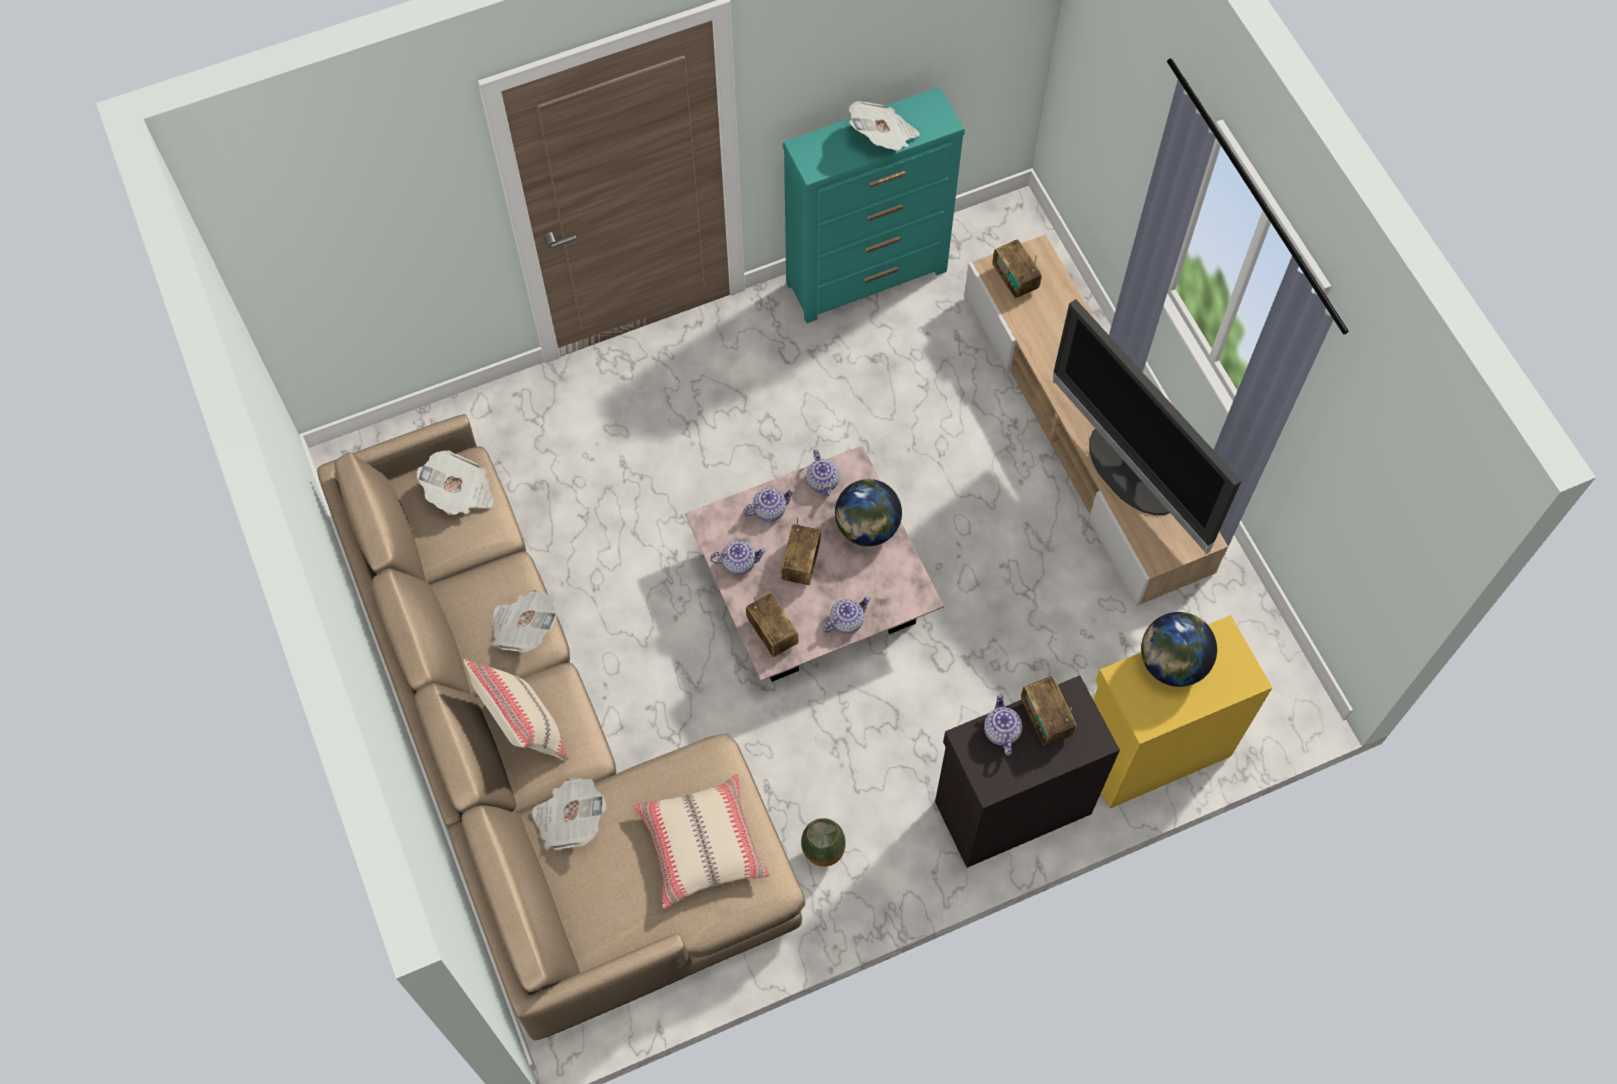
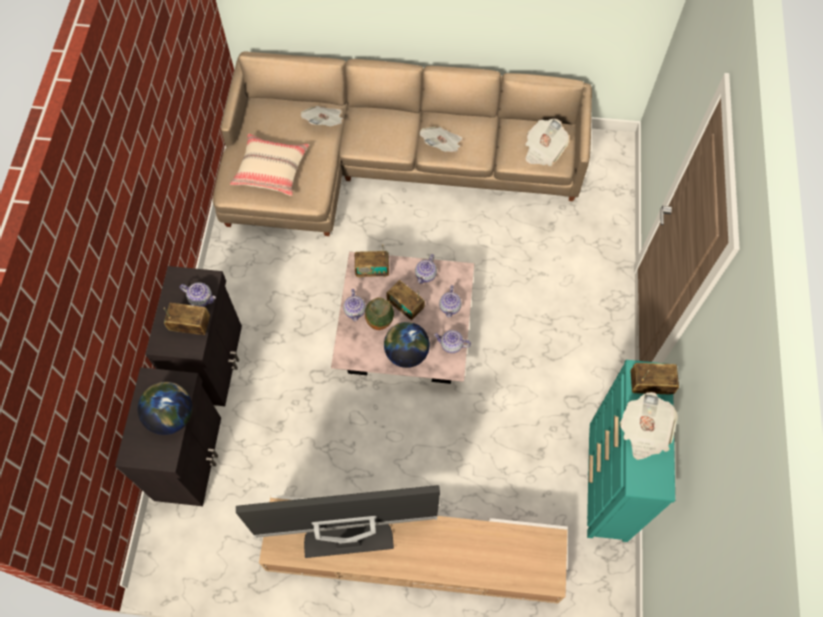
camera: 120 degrees right, 0 degrees up
beige pillow [464,659,568,760] -> none
vase [801,818,846,867] -> vase moved to [365,297,394,330]
radio [993,239,1042,299] -> radio moved to [631,363,679,394]
yellow cabinet [1093,615,1273,808] -> black cabinet [115,367,221,506]

